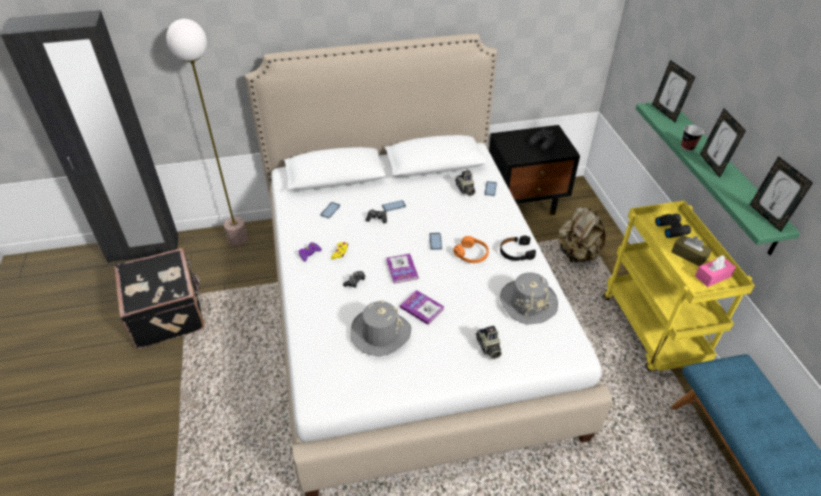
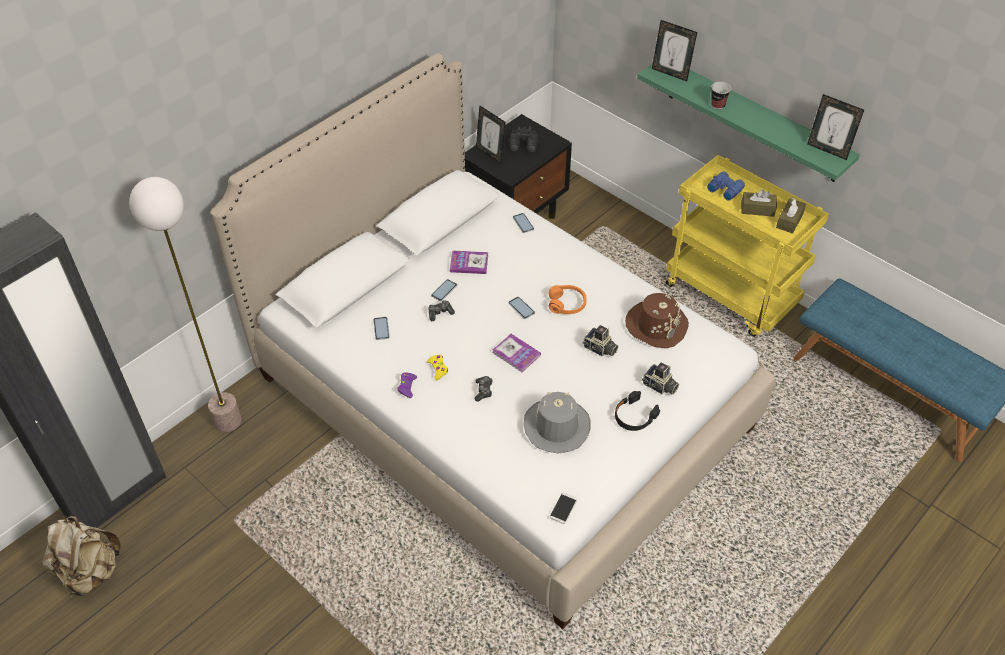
camera: 35 degrees left, 5 degrees up
black suitcase [114,248,204,349] -> none
book [400,290,445,325] -> book moved to [450,250,488,274]
camera [455,170,476,196] -> camera moved to [582,325,618,357]
black headphones [500,236,536,261] -> black headphones moved to [615,391,660,431]
grey hat [500,272,558,325] -> brown hat [625,293,689,348]
beige backpack [558,207,606,263] -> beige backpack moved to [42,516,121,597]
black binoculars [655,214,691,238] -> blue binoculars [707,172,745,201]
pink tissue box [695,255,736,287] -> brown tissue box [776,198,806,234]
picture frame [700,108,746,178] -> picture frame moved to [476,105,505,164]
none -> phone [550,493,577,524]

